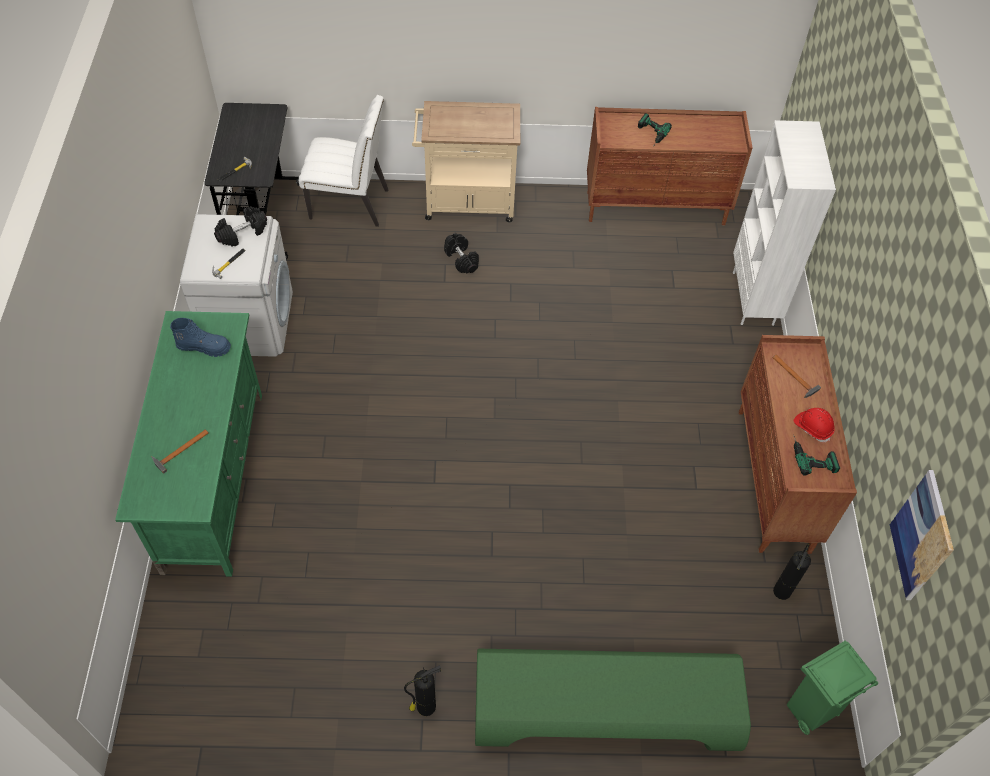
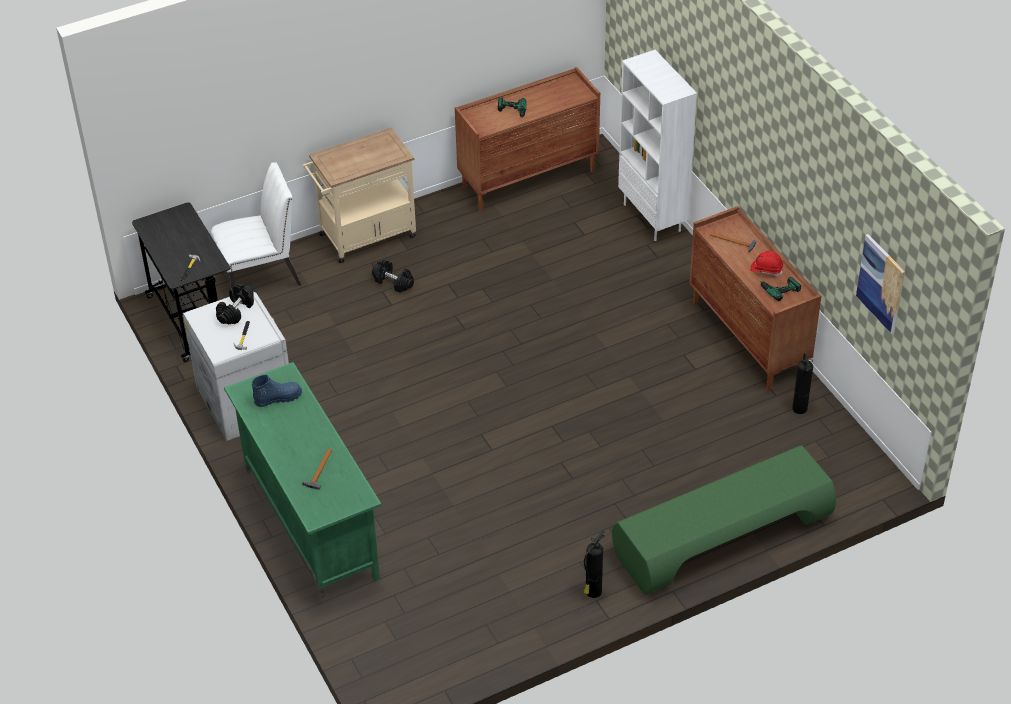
camera: 25 degrees left, 10 degrees down
green trash can [787,641,878,735] -> none

